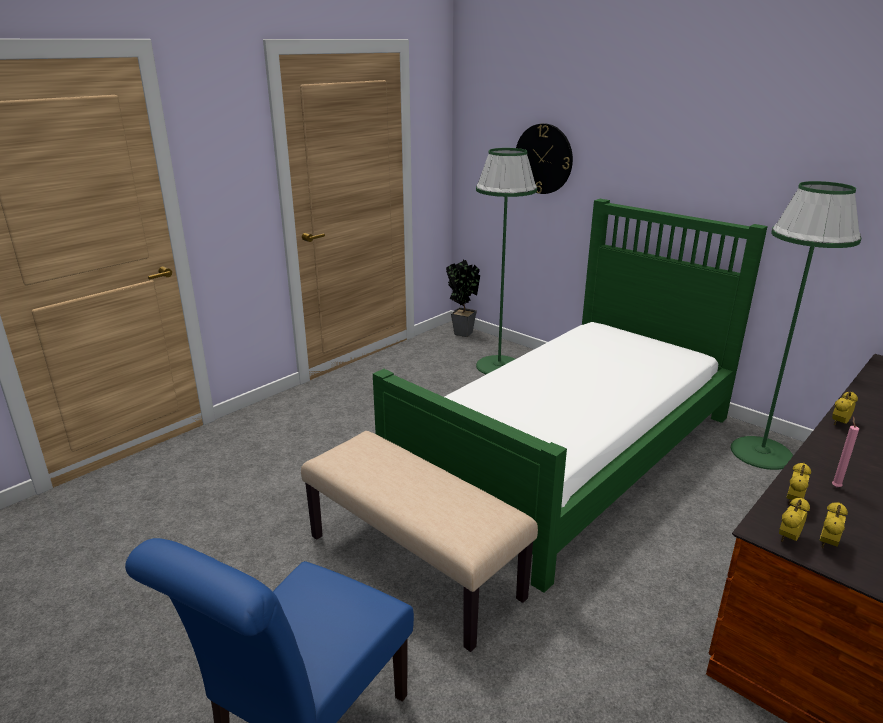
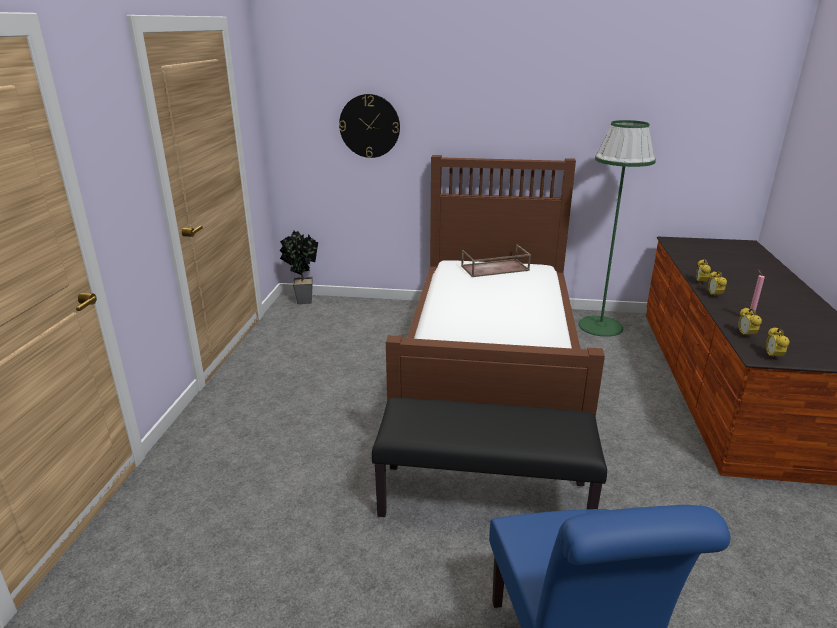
camera: 35 degrees left, 0 degrees up
beige bench [301,431,538,652] -> black bench [372,398,607,517]
green bed [373,199,768,593] -> brown bed [386,155,605,417]
green floor lamp [476,148,537,374] -> none
alarm clock [819,502,848,549] -> alarm clock moved to [708,271,727,298]
none -> brown tray [461,244,531,277]

